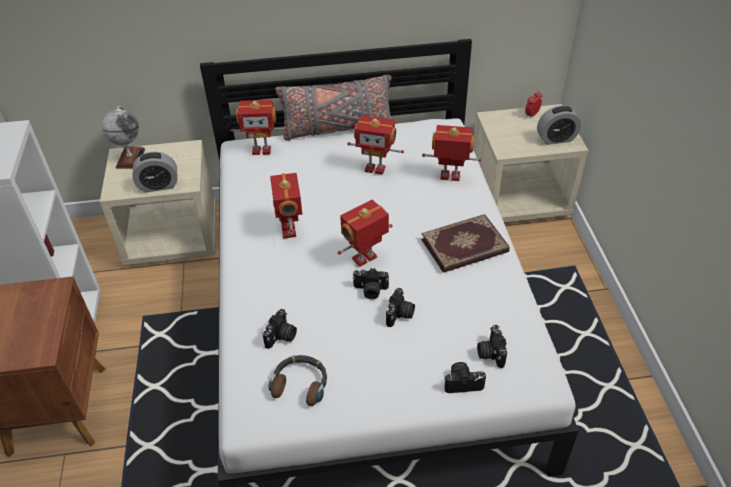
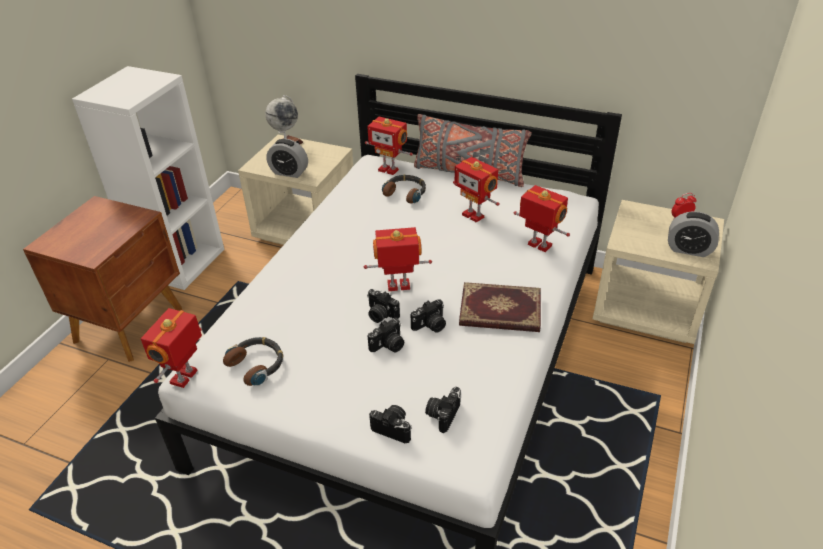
camera: 30 degrees right, 5 degrees down
camera [263,309,297,349] -> camera moved to [411,299,446,333]
toy robot [270,173,302,239] -> toy robot moved to [141,308,202,388]
none -> headphones [382,174,426,203]

